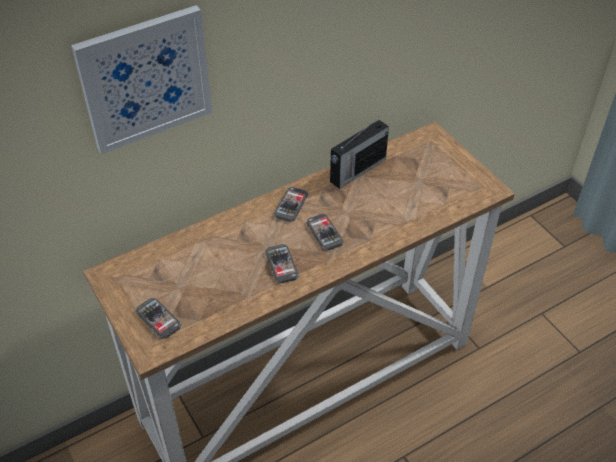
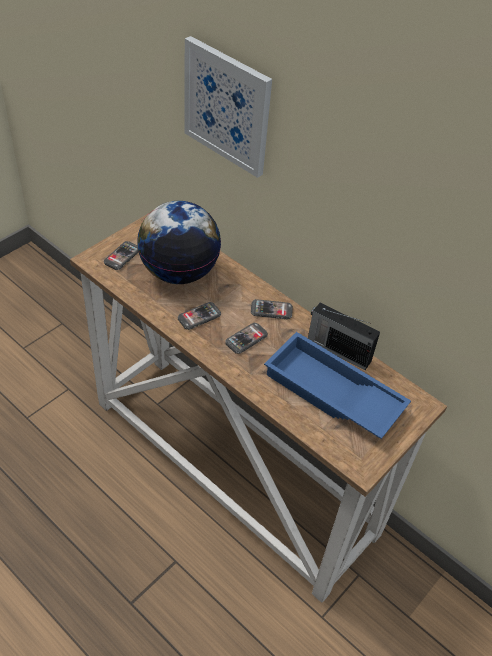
camera: 70 degrees right, 0 degrees up
none -> globe [137,201,221,284]
none -> blue tray [264,332,411,439]

